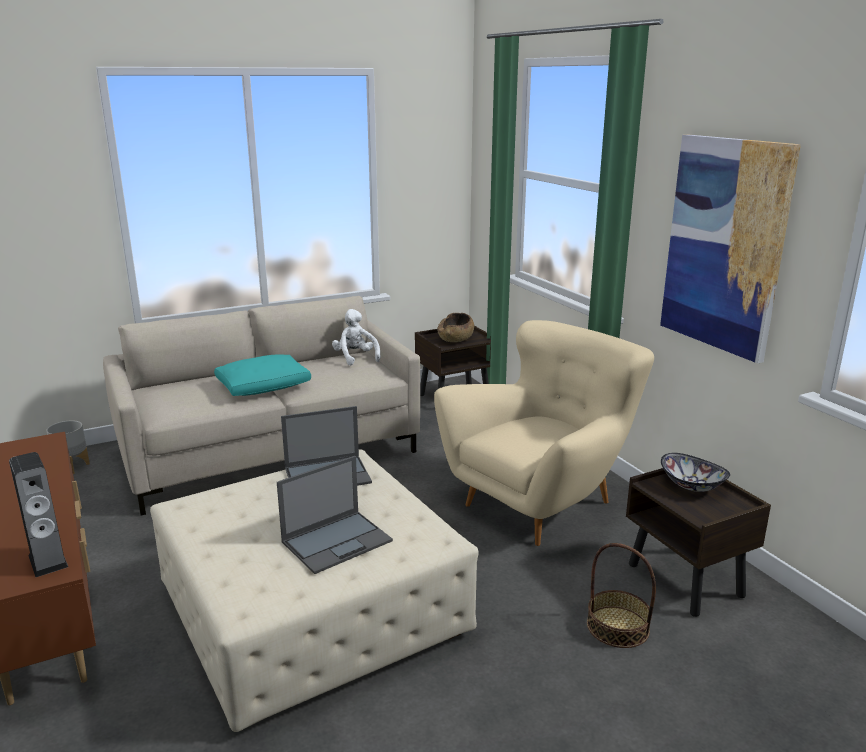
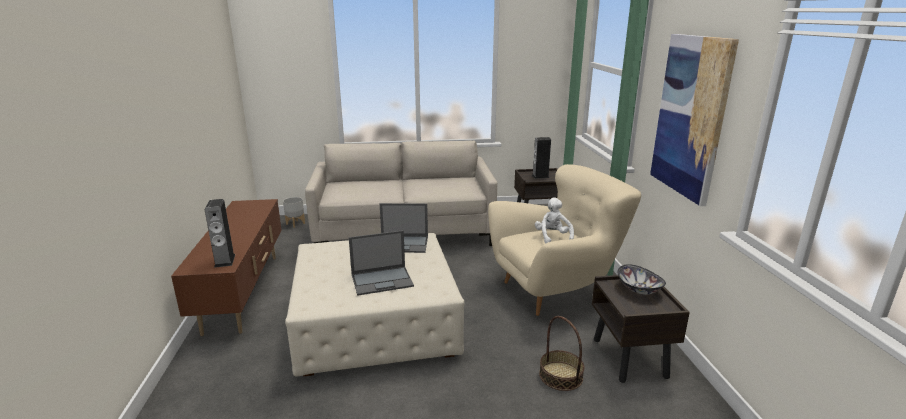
camera: 20 degrees right, 0 degrees up
turquoise pillow [214,354,311,396] -> none
white plush toy [332,309,380,365] -> white plush toy moved to [535,197,574,244]
brown bowl [437,313,474,342] -> speaker [532,137,551,179]

